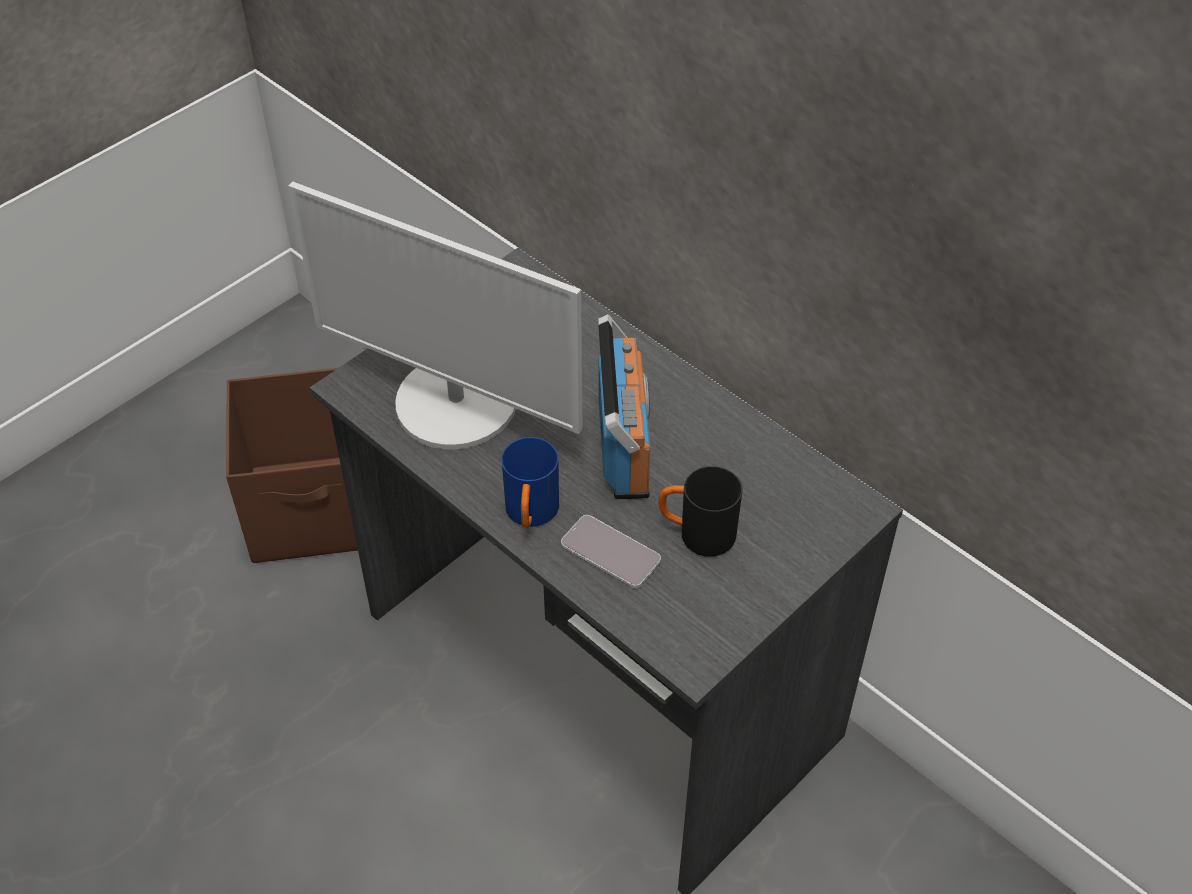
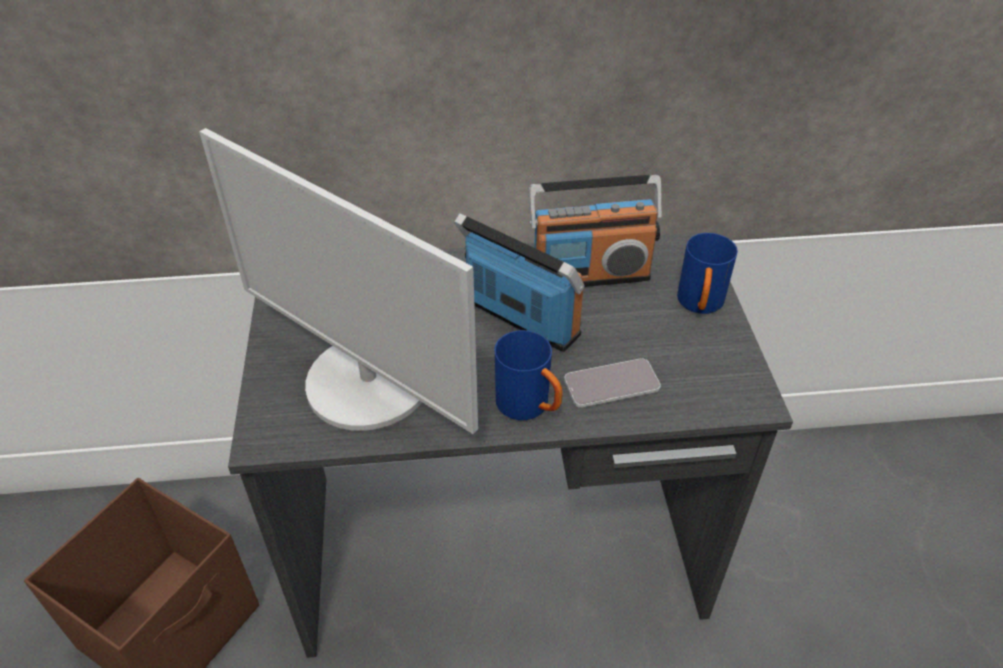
camera: 50 degrees left, 5 degrees down
monitor [288,182,583,450] -> monitor turned 60 degrees clockwise [199,128,478,434]
black mug [659,466,743,557] -> none
none -> radio [529,175,662,287]
none -> blue mug [677,233,738,314]

